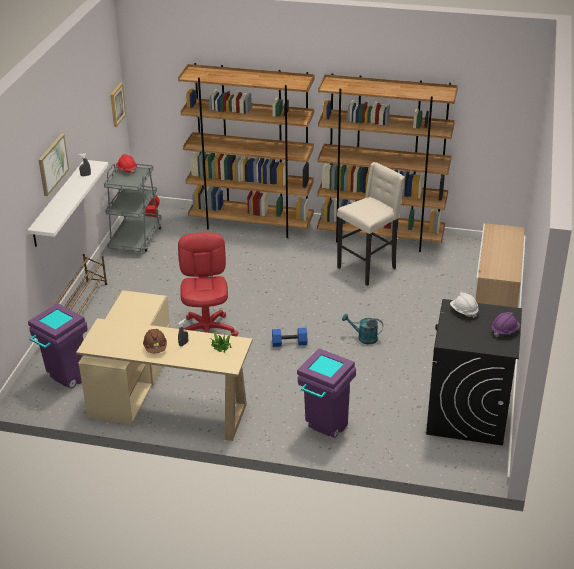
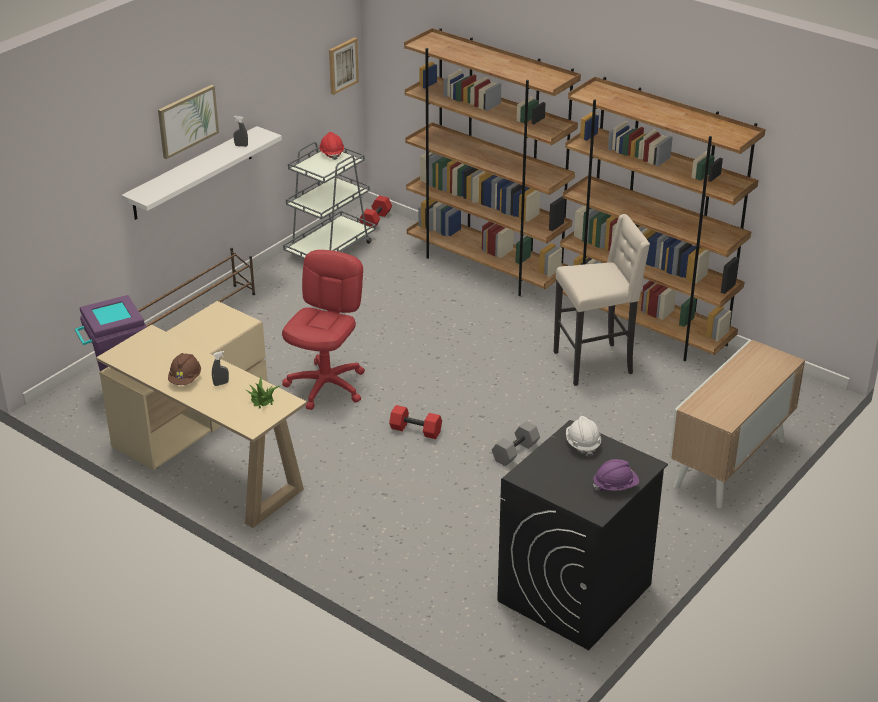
camera: 25 degrees right, 0 degrees up
blue dumbbell [272,328,308,347] -> red dumbbell [389,405,442,439]
purple trash can [297,348,356,438] -> none
turquoise watering can [342,314,383,344] -> grey dumbbell [492,421,540,466]

